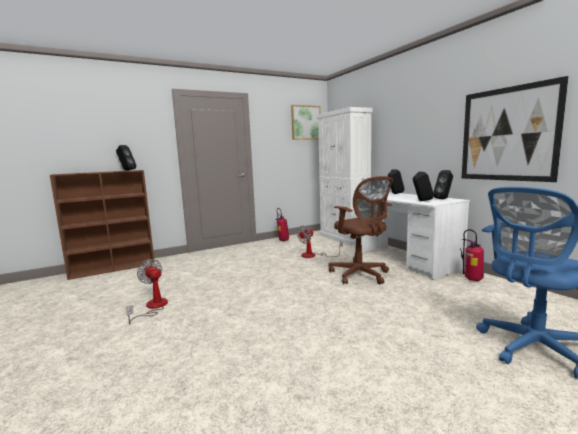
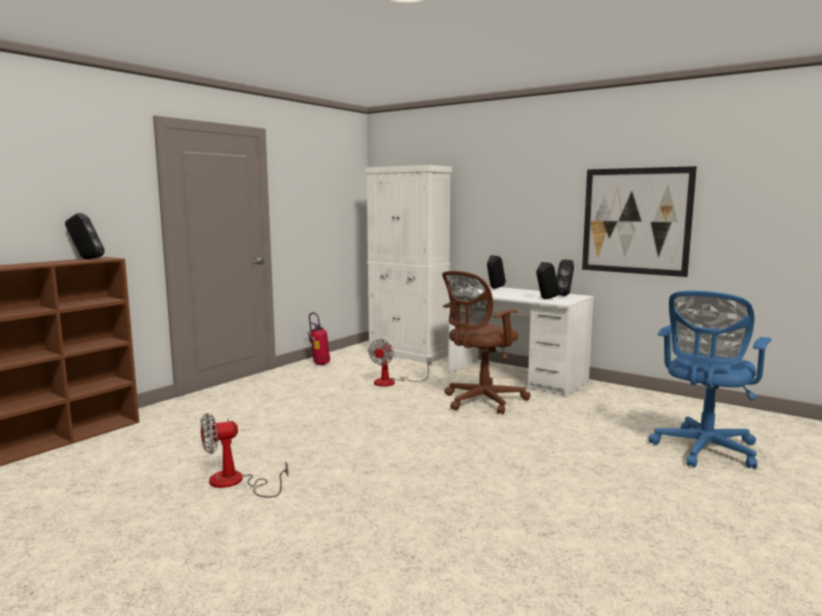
camera: 25 degrees left, 0 degrees up
fan [126,259,168,325] -> fan turned 45 degrees counterclockwise [201,413,288,498]
picture [291,105,321,140] -> none
brown office chair [328,176,393,284] -> brown office chair turned 105 degrees clockwise [442,271,531,414]
fire extinguisher [460,229,484,281] -> none

